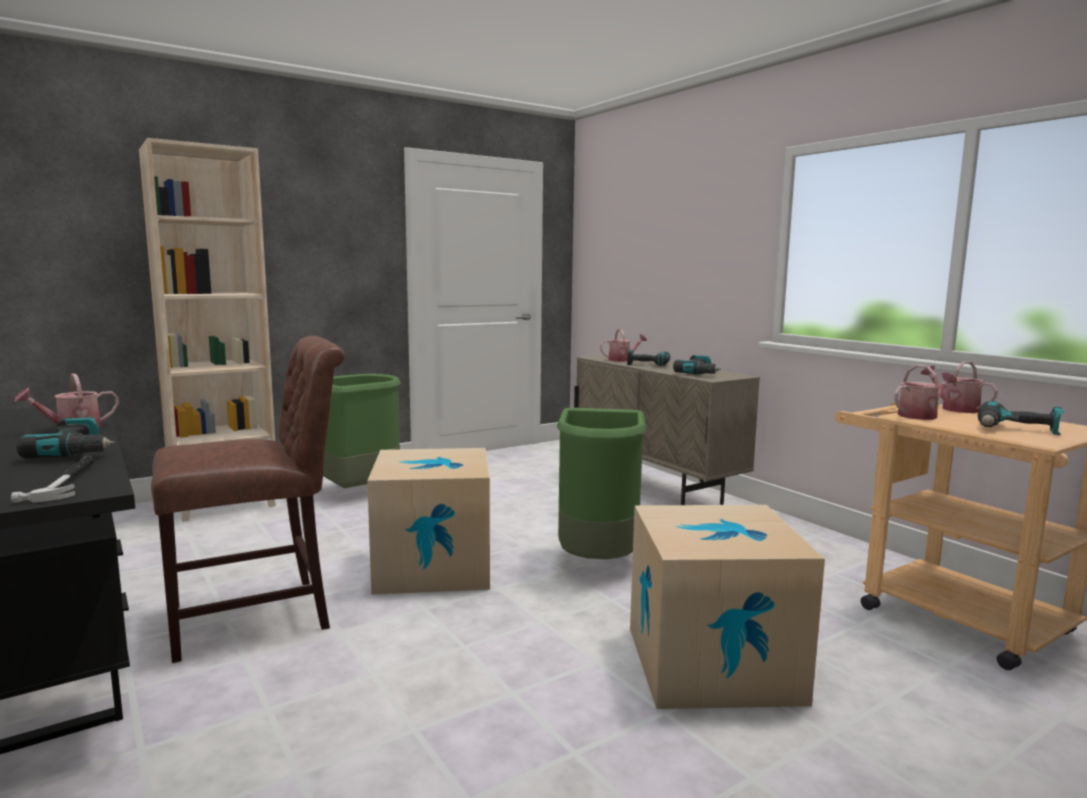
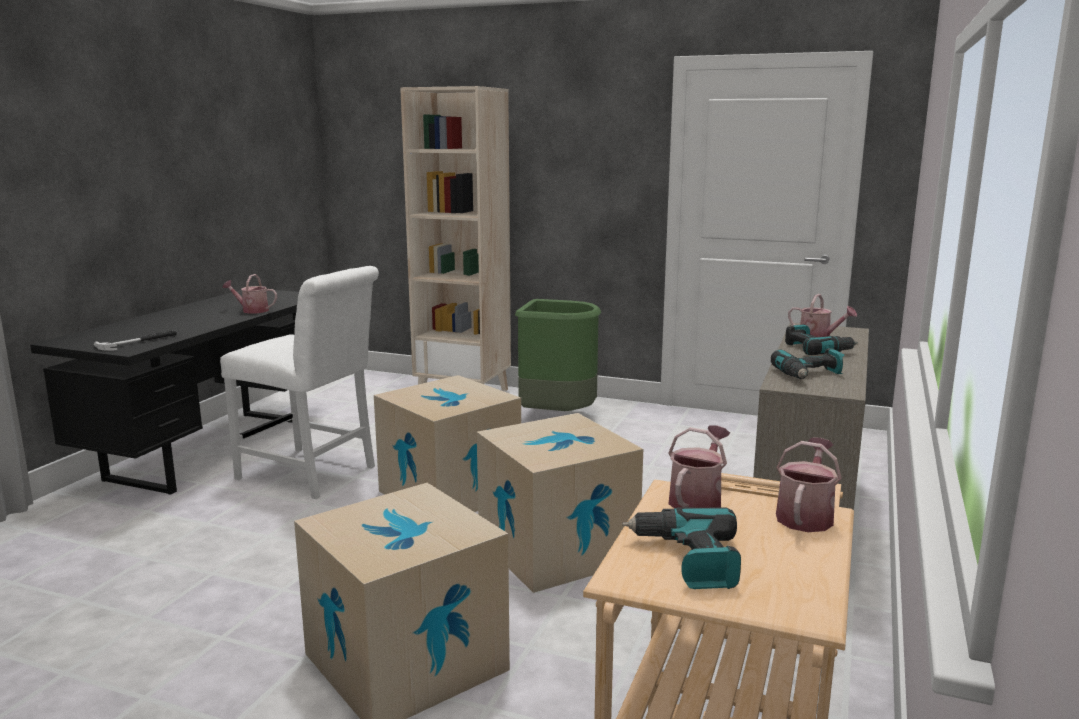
camera: 55 degrees right, 5 degrees up
power drill [16,417,115,458] -> none
brown chair [151,336,345,663] -> white chair [220,266,379,499]
green trash can [557,408,646,559] -> cardboard box [477,413,643,593]
watering can [894,365,957,420] -> watering can turned 90 degrees counterclockwise [668,425,730,508]

